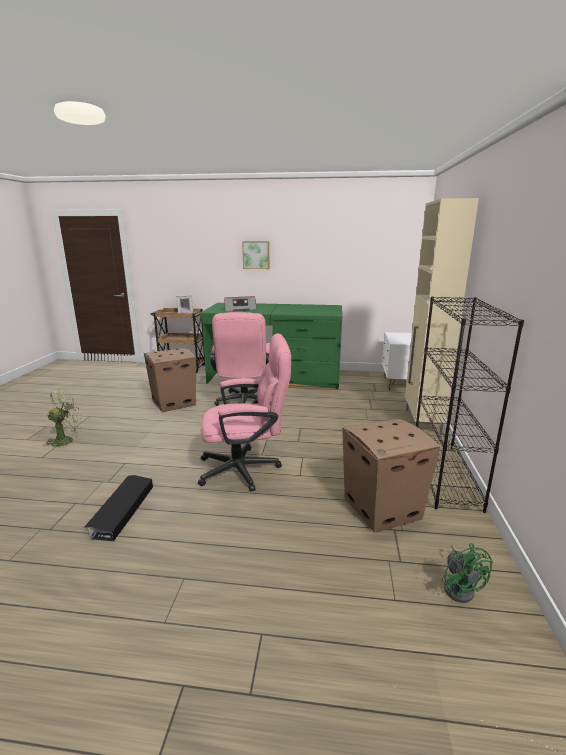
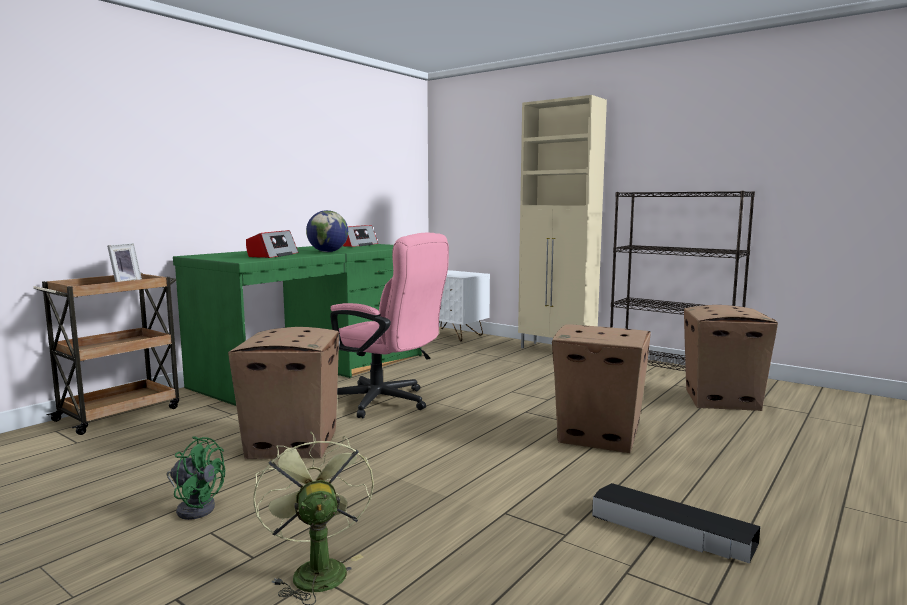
camera: 60 degrees left, 10 degrees down
pink office chair [198,334,291,492] -> cardboard box [552,324,651,453]
picture [242,241,270,269] -> none
green fan [442,543,493,603] -> green fan moved to [166,436,225,520]
none -> globe [306,210,348,252]
none -> radio [343,225,378,247]

